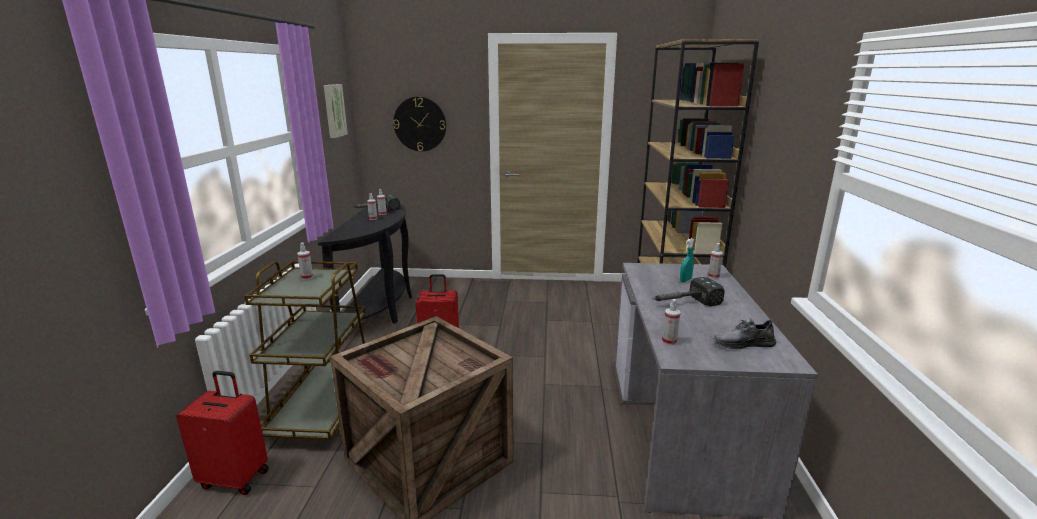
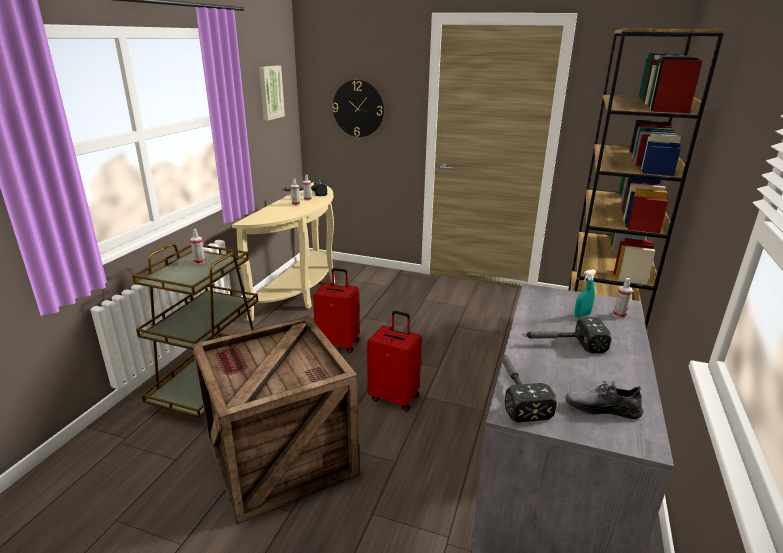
camera: 15 degrees right, 5 degrees up
red suitcase [176,371,269,495] -> red suitcase moved to [367,311,422,412]
black console table [318,200,412,324] -> beige console table [232,182,335,321]
spray bottle [662,299,680,345] -> hammer [500,354,557,422]

